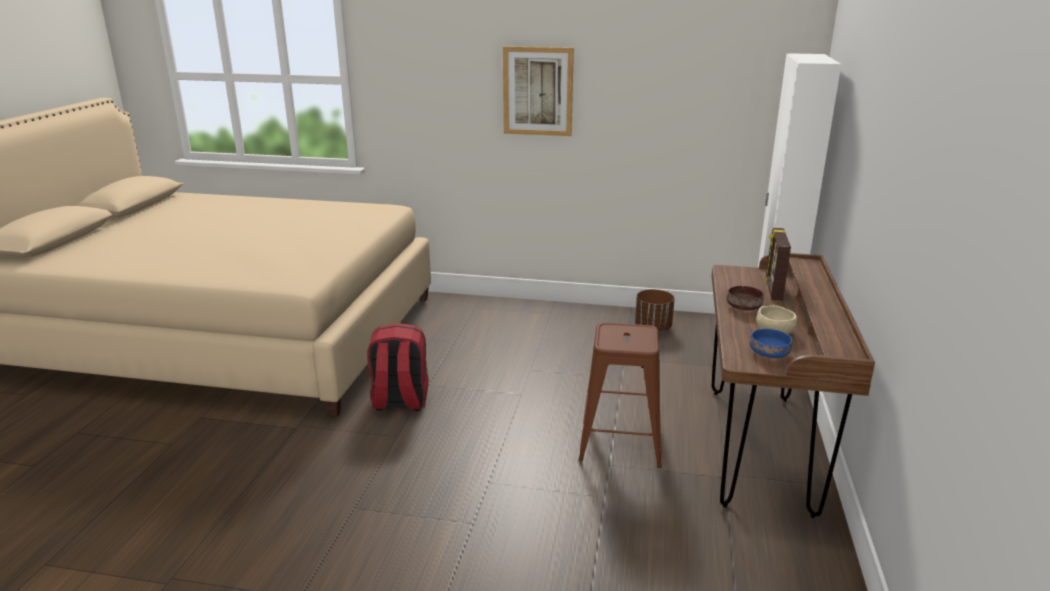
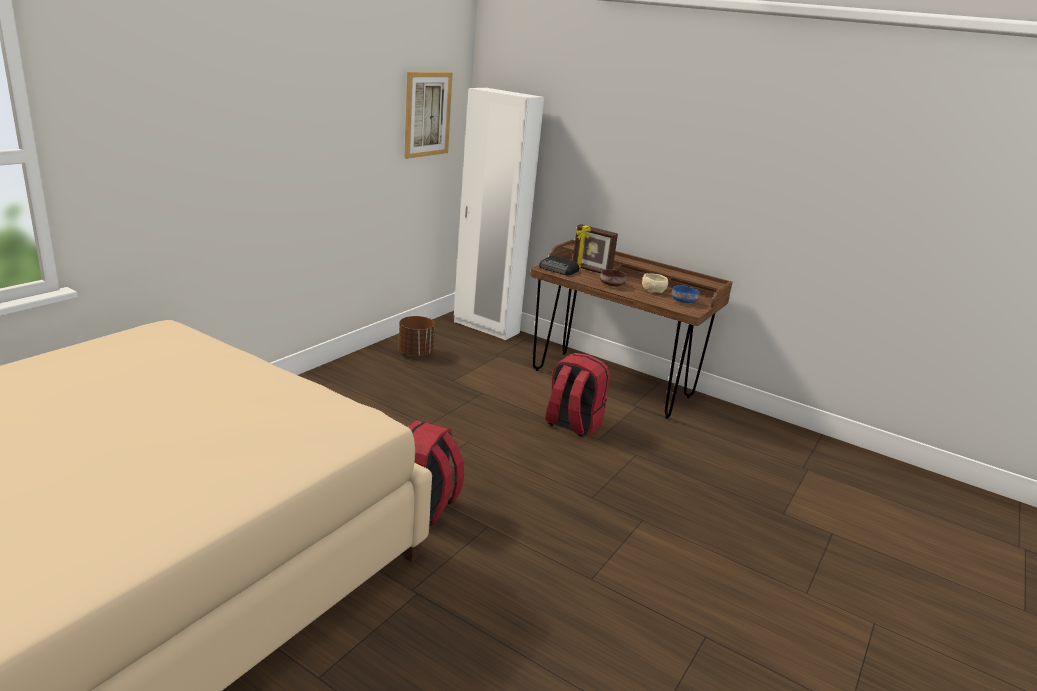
camera: 70 degrees left, 0 degrees up
picture [503,46,574,136] -> picture moved to [404,72,453,159]
brown stool [579,323,662,468] -> red backpack [545,353,610,438]
none -> radio [539,256,579,275]

